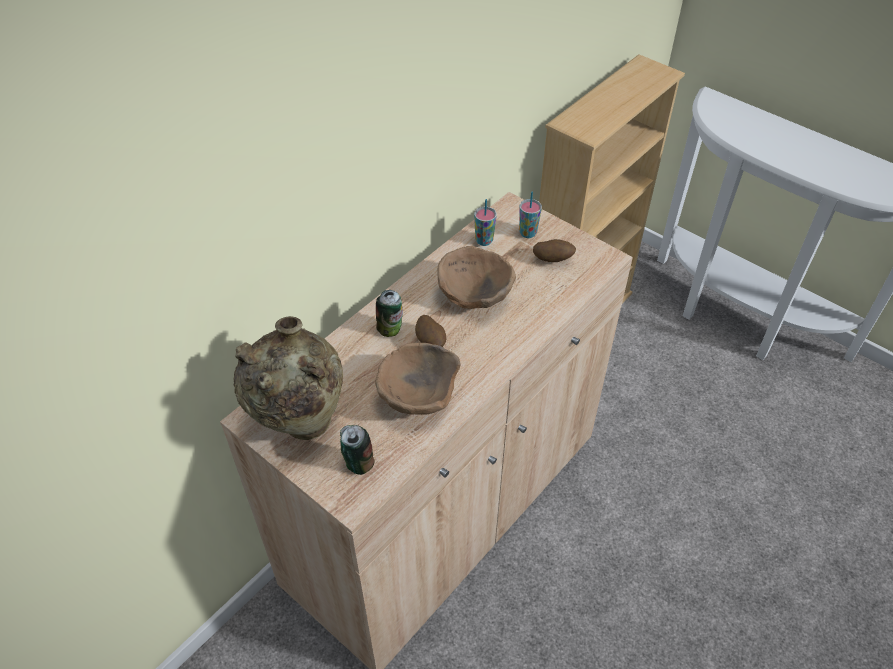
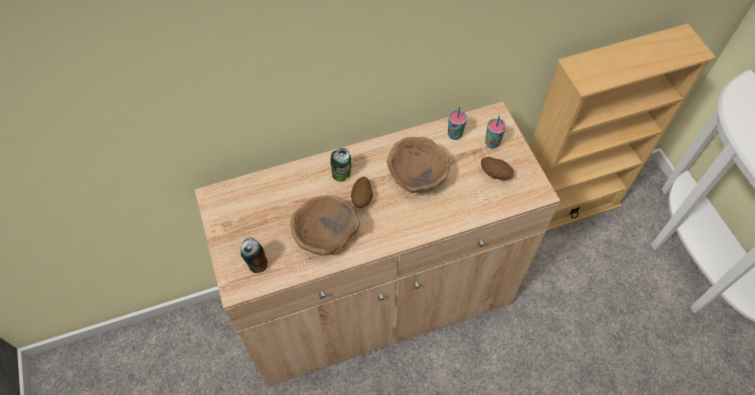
camera: 30 degrees right, 10 degrees up
beige vase [234,316,343,440] -> none

